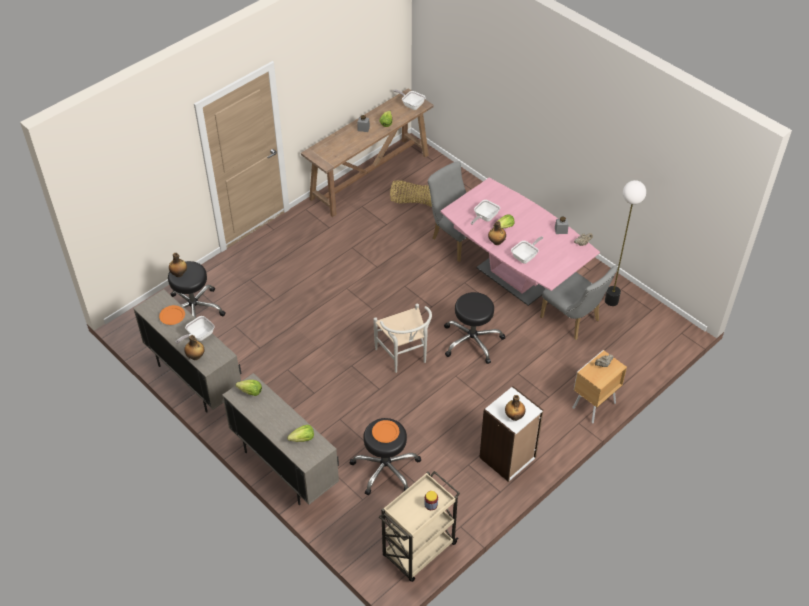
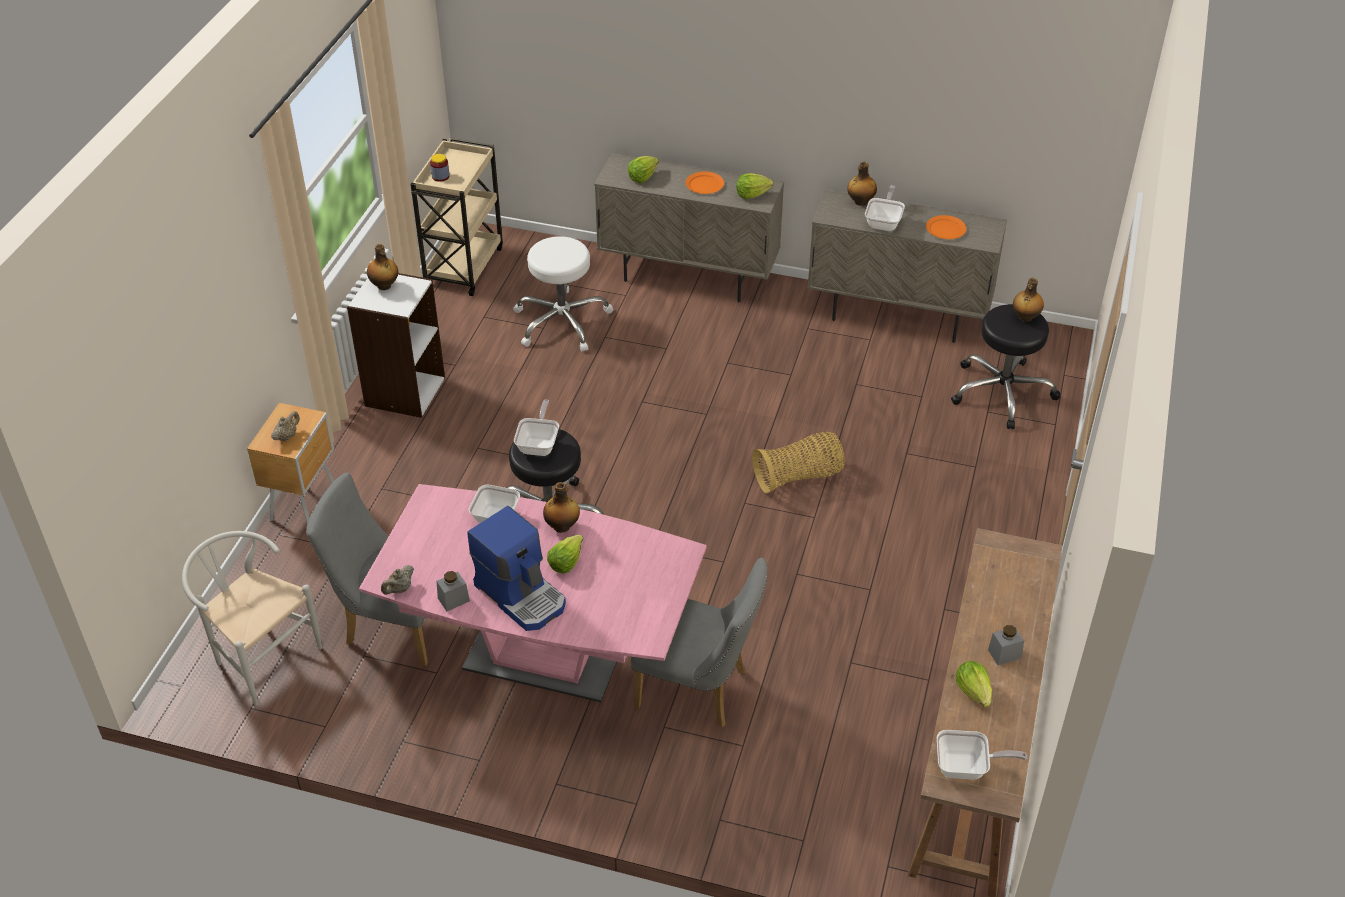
camera: 150 degrees right, 5 degrees down
black stool [350,418,421,495] -> white stool [513,236,613,352]
orange plate [372,420,399,443] -> orange plate moved to [685,172,724,194]
white chair [373,304,432,373] -> white chair moved to [182,531,322,706]
basket [390,181,432,207] -> basket moved to [753,432,845,494]
frying pan [471,200,500,225] -> frying pan moved to [514,400,559,456]
floor lamp [605,180,646,306] -> none
none -> coffee machine [467,506,566,631]

